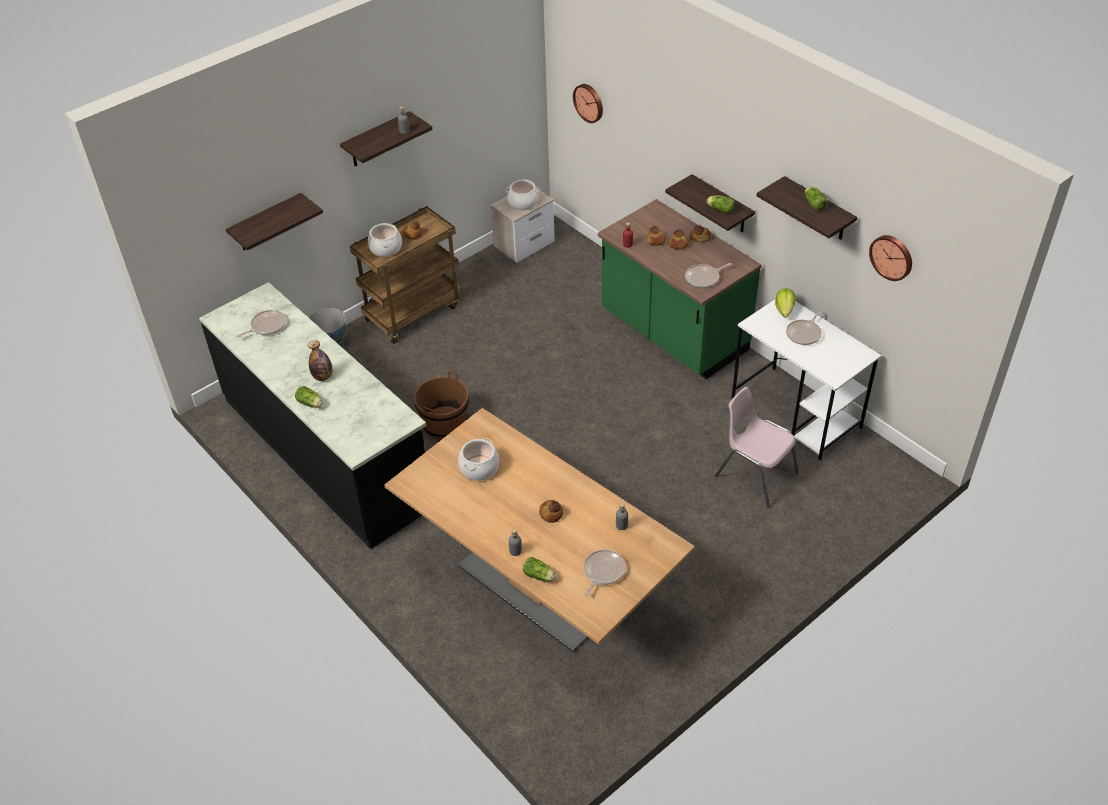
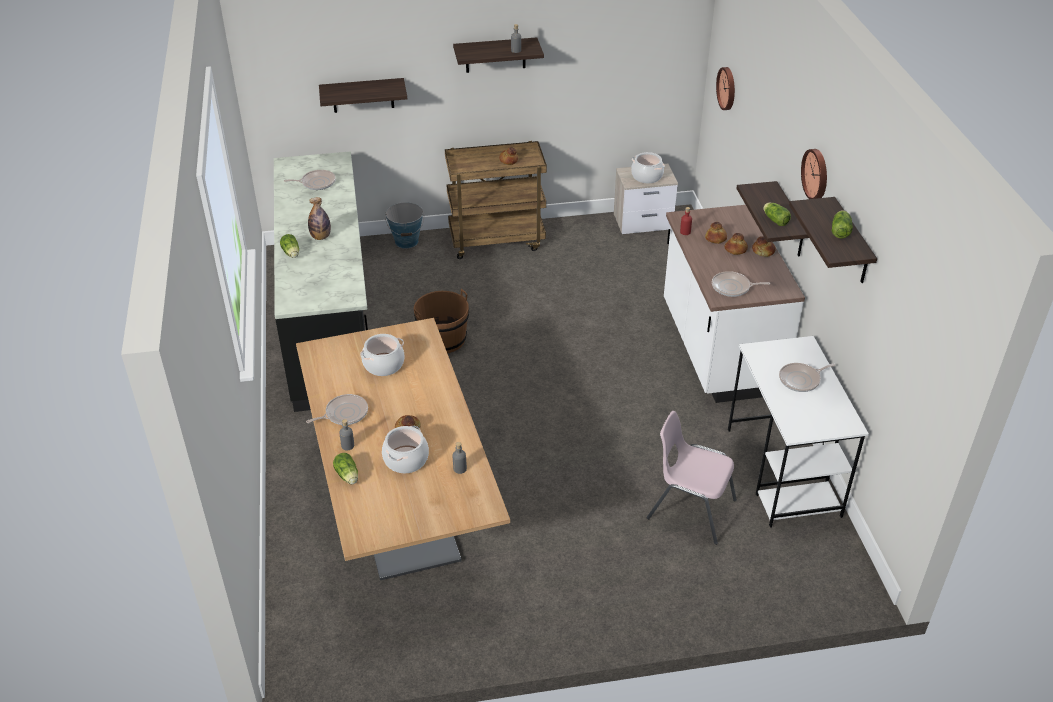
camera: 30 degrees right, 5 degrees down
cooking pot [368,223,402,257] -> cooking pot moved to [382,426,429,473]
frying pan [584,549,626,597] -> frying pan moved to [306,394,368,425]
green counter [598,199,762,379] -> white counter [664,205,805,403]
pink chair [715,387,799,508] -> pink chair turned 45 degrees counterclockwise [647,411,737,545]
lettuce [775,288,796,318] -> none
wall clock [869,235,912,281] -> wall clock moved to [801,149,827,199]

